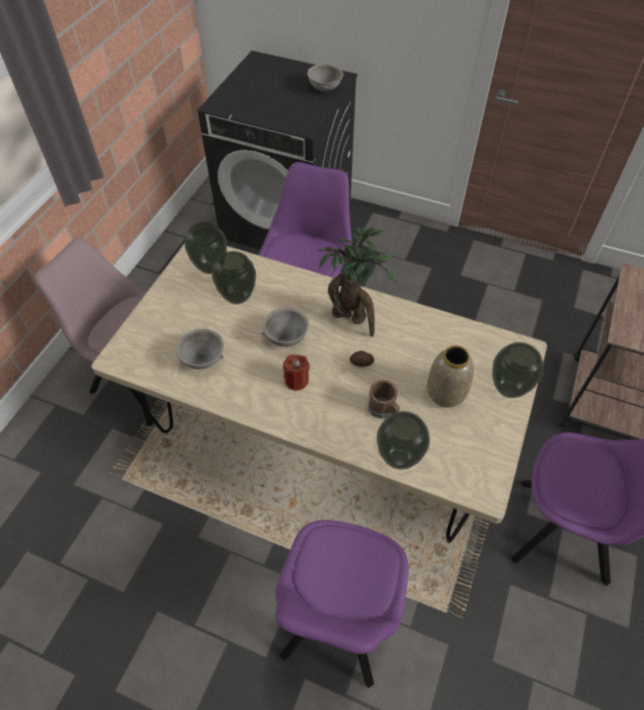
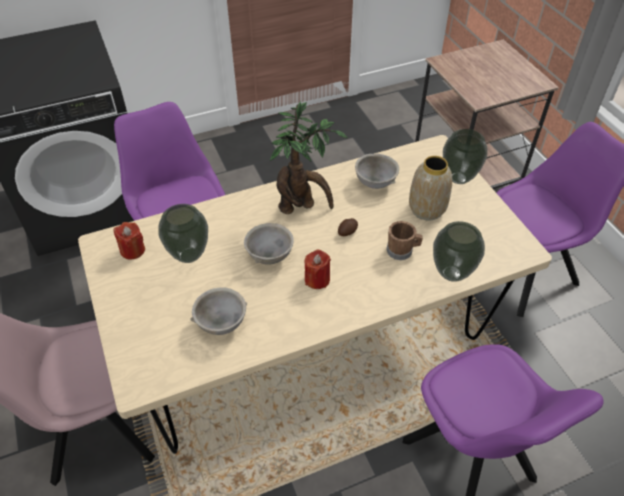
camera: 45 degrees left, 5 degrees down
vase [185,222,227,274] -> red candle [113,222,145,259]
grey bowl [307,64,343,92] -> grey bowl moved to [355,154,399,189]

